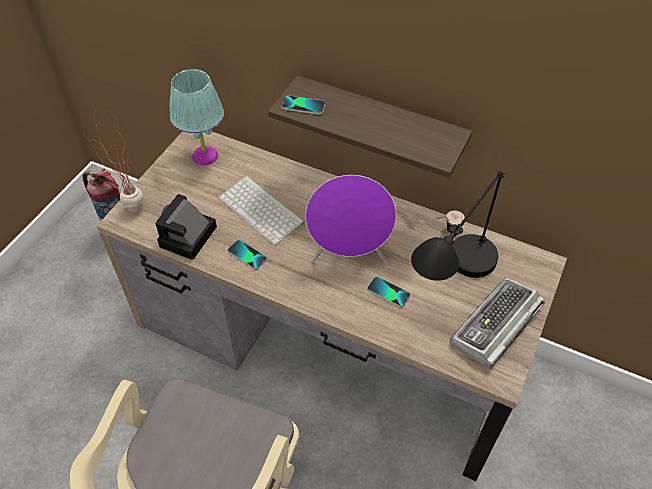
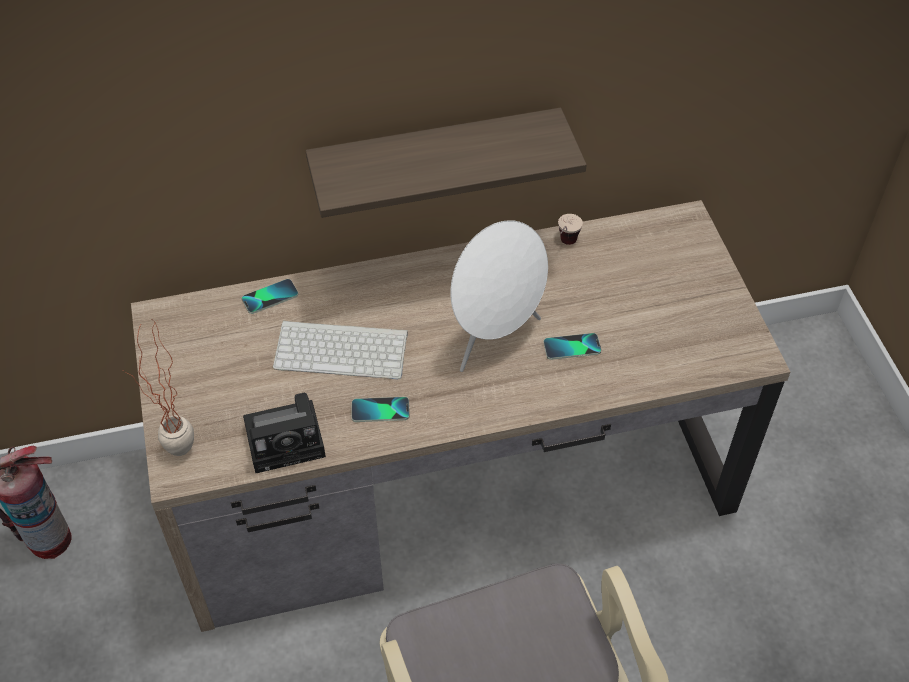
camera: 40 degrees left, 0 degrees up
camera [156,194,217,260] -> camera turned 90 degrees counterclockwise [243,393,326,473]
turquoise table lamp [169,69,224,165] -> none
phone [282,95,325,115] -> phone moved to [242,279,298,314]
purple speaker [305,175,396,264] -> white speaker [451,220,548,372]
black table lamp [411,170,507,281] -> none
keyboard [450,277,545,369] -> none

